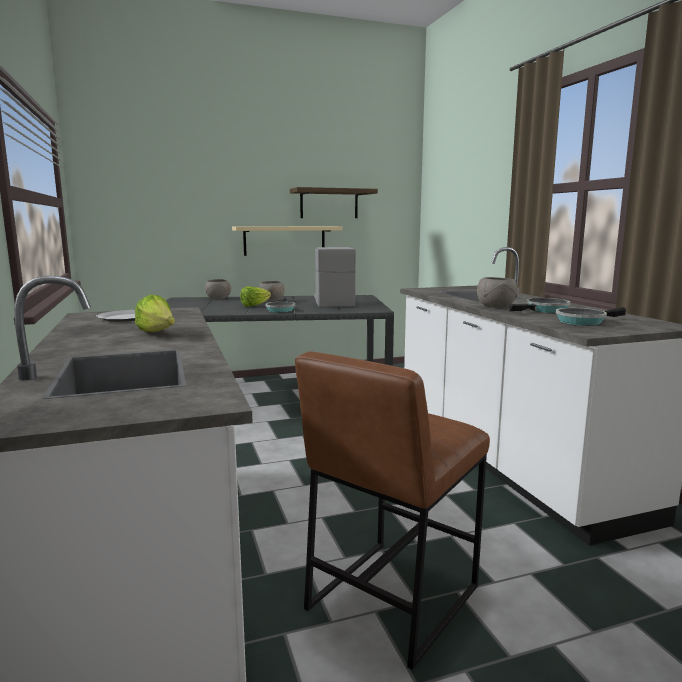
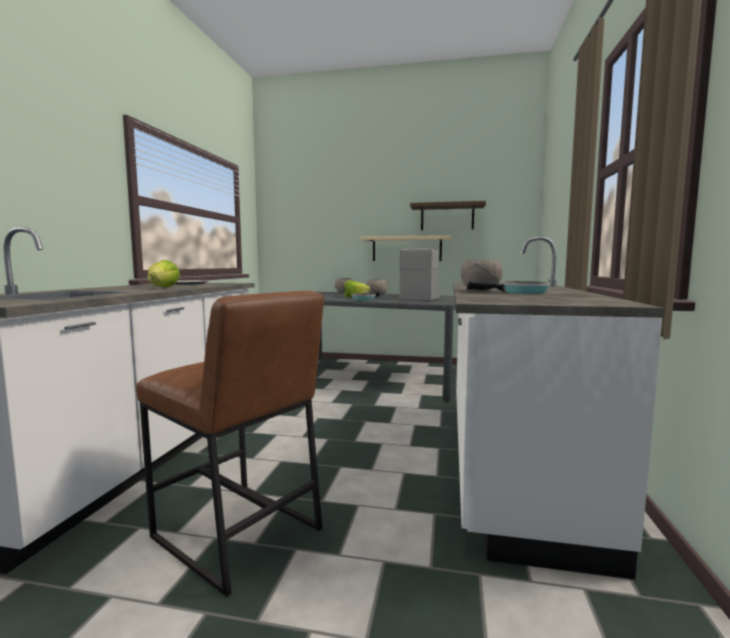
camera: 30 degrees right, 5 degrees down
brown chair [295,352,490,670] -> brown chair turned 120 degrees counterclockwise [136,291,324,597]
frying pan [556,307,626,326] -> none

